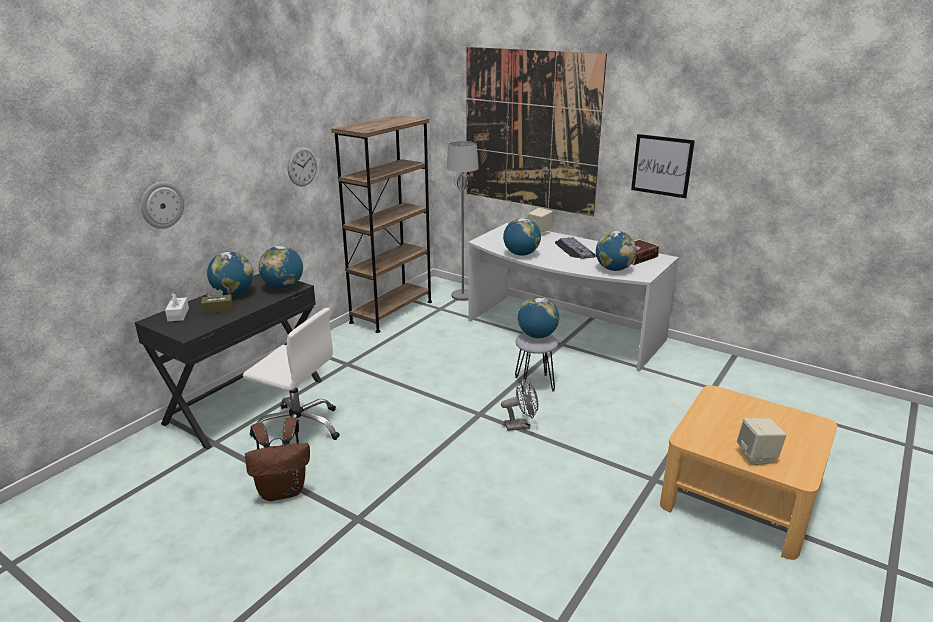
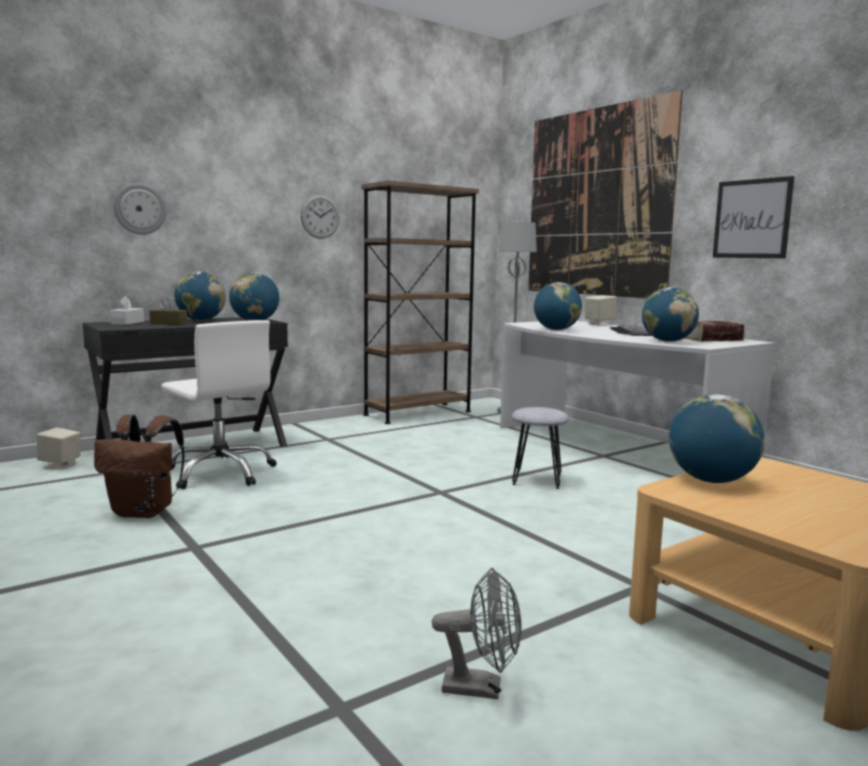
camera: 20 degrees right, 15 degrees down
grey fan [501,379,538,431] -> grey fan moved to [432,568,521,699]
globe [518,297,559,338] -> globe moved to [669,394,765,483]
beige speaker [737,418,786,465] -> beige speaker moved to [37,427,80,469]

